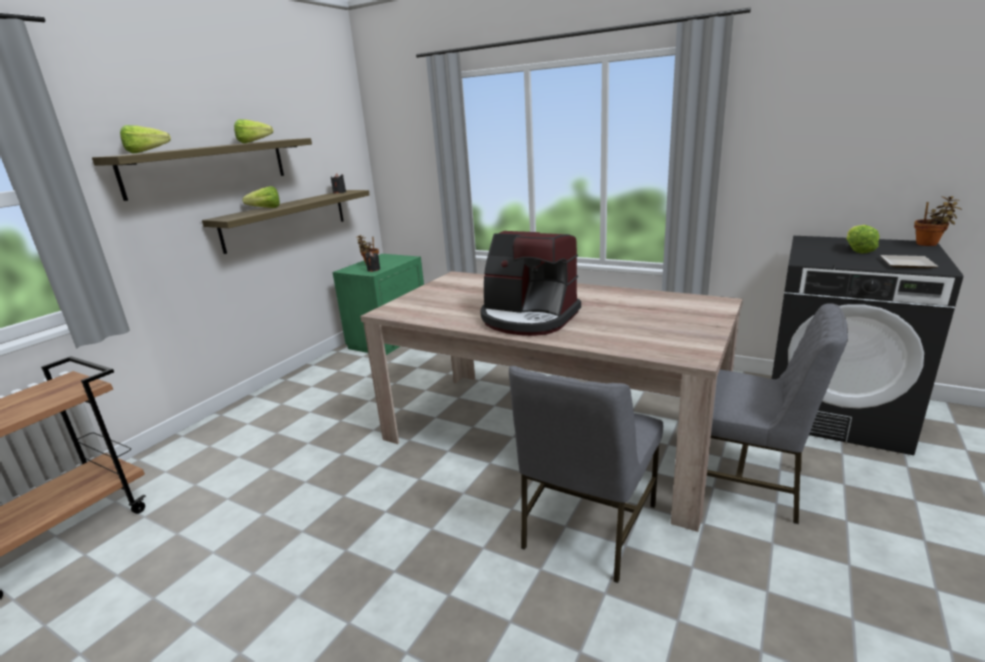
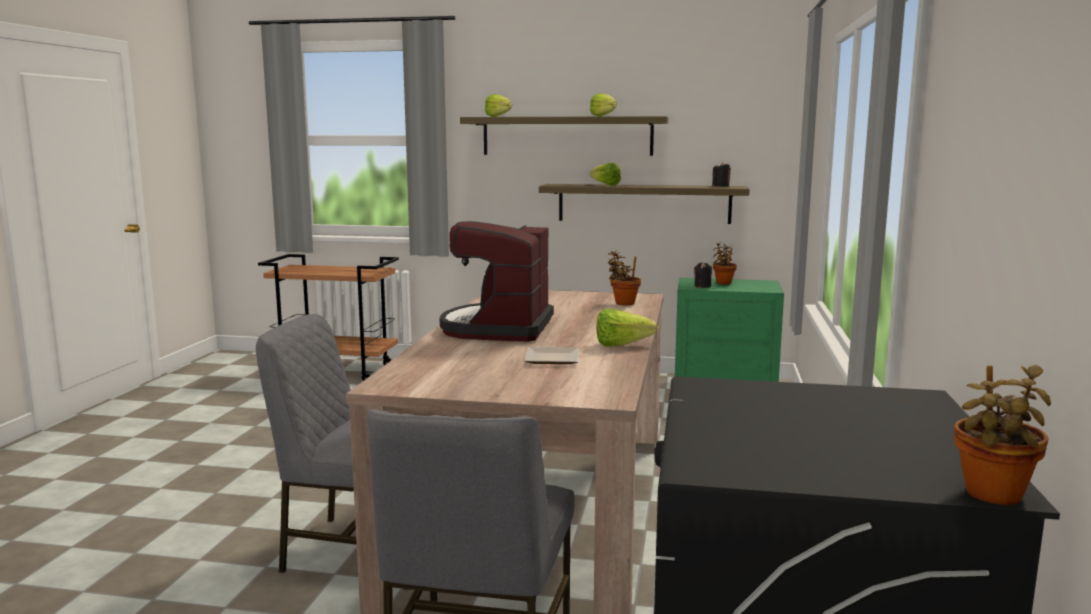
camera: 70 degrees right, 10 degrees down
lettuce [846,225,880,254] -> lettuce moved to [597,309,658,346]
plate [880,255,939,268] -> plate moved to [525,347,579,364]
none -> potted plant [608,251,641,305]

